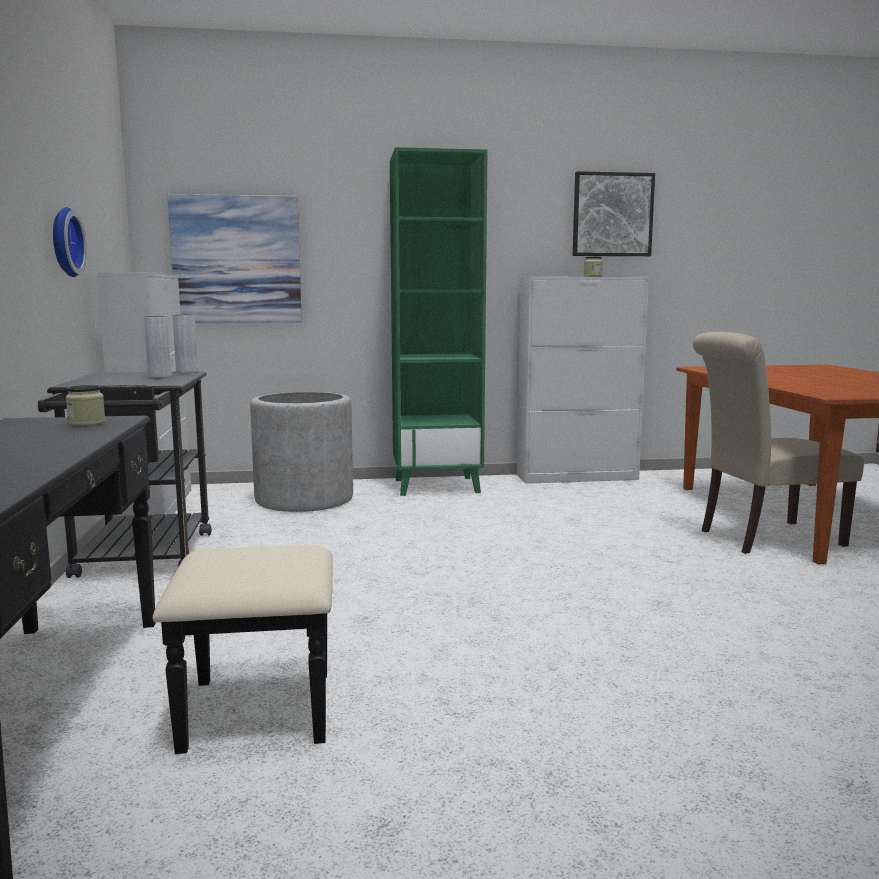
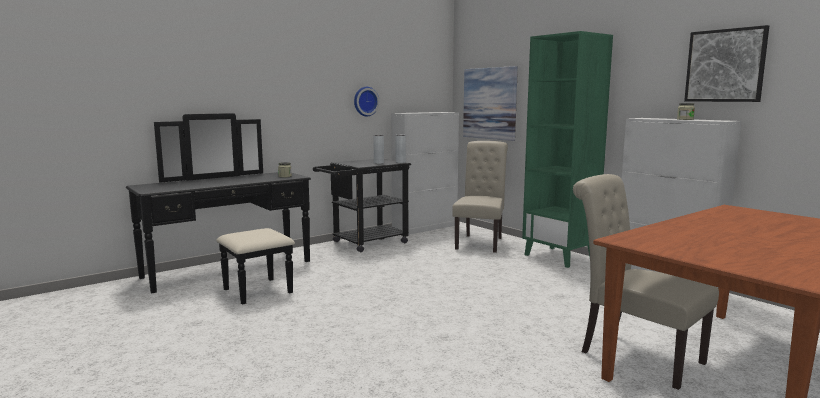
camera: 60 degrees right, 0 degrees up
grey planter [250,392,353,512] -> beige chair [452,141,508,253]

